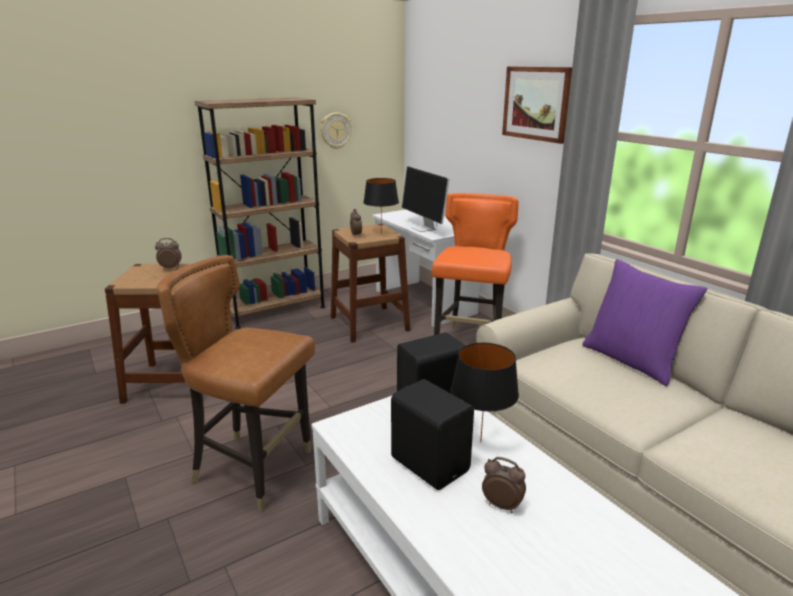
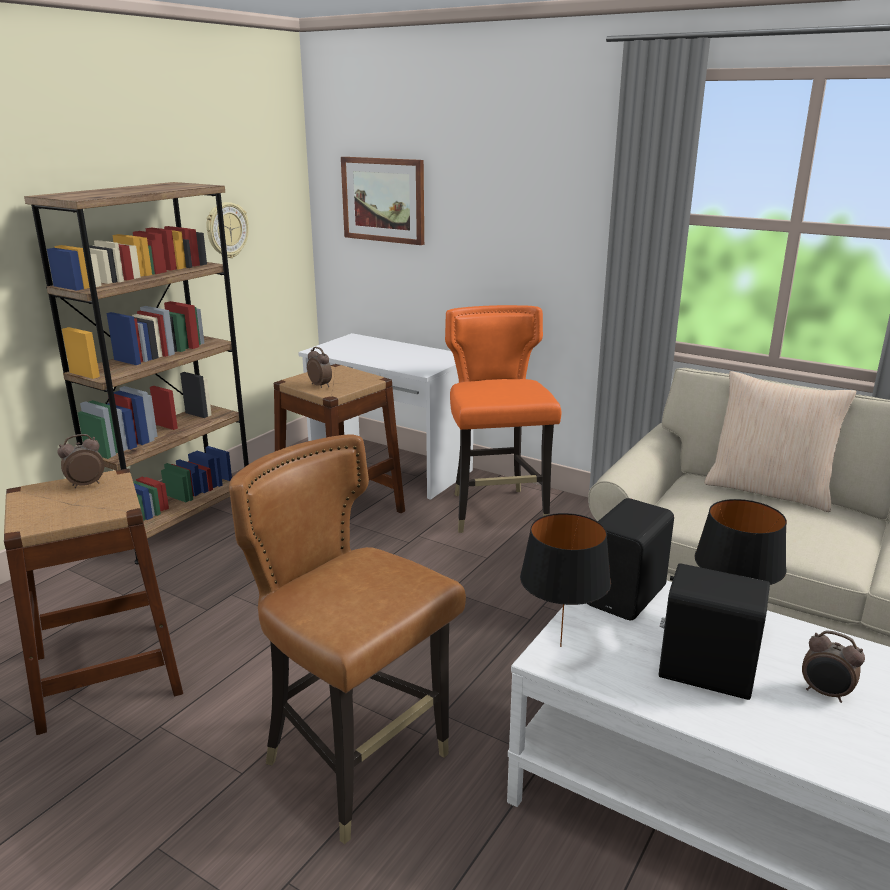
camera: 25 degrees left, 0 degrees up
brown chair [157,255,315,512] -> brown chair turned 45 degrees clockwise [229,434,466,844]
black table lamp [363,178,399,234] -> black table lamp moved to [520,513,611,647]
monitor [402,166,450,232] -> none
alarm clock [482,457,526,513] -> alarm clock turned 150 degrees counterclockwise [802,630,865,703]
picture [502,67,572,144] -> picture moved to [341,157,424,245]
purple pillow [582,259,707,386] -> beige pillow [704,371,857,512]

